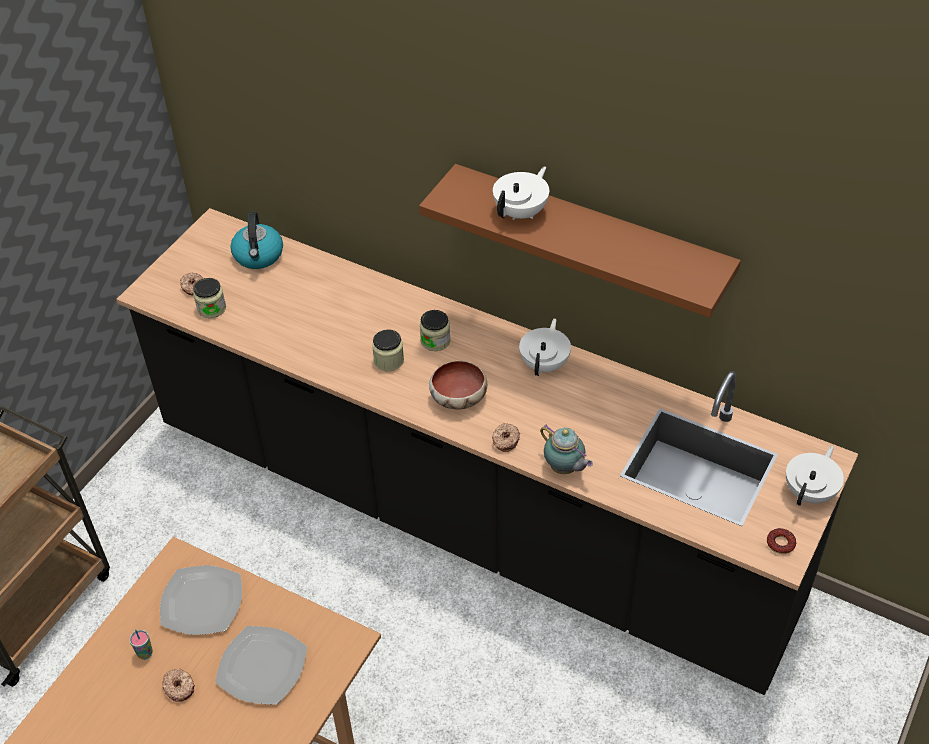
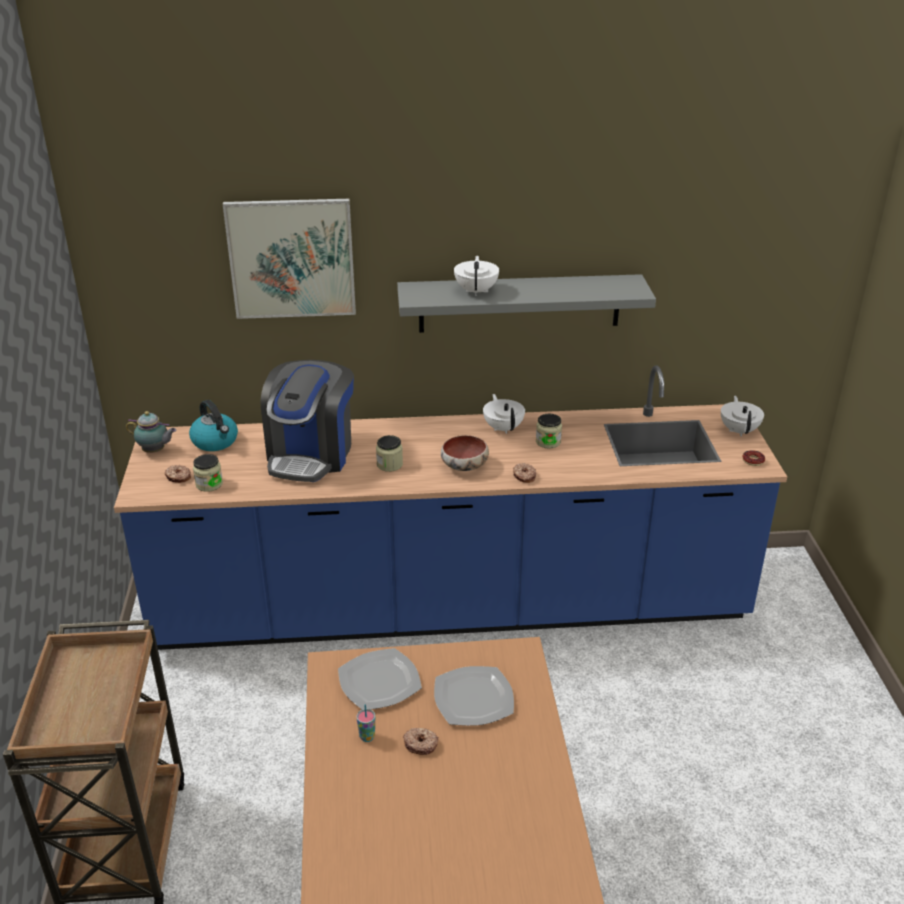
camera: 35 degrees left, 15 degrees down
black counter [116,208,858,695] -> blue counter [114,365,787,650]
brown shelf [419,164,741,318] -> grey shelf [397,274,656,333]
jar [420,310,451,351] -> jar moved to [536,414,562,448]
teapot [540,425,593,474] -> teapot moved to [126,411,176,453]
none -> picture [223,199,356,319]
none -> coffee machine [261,360,354,482]

